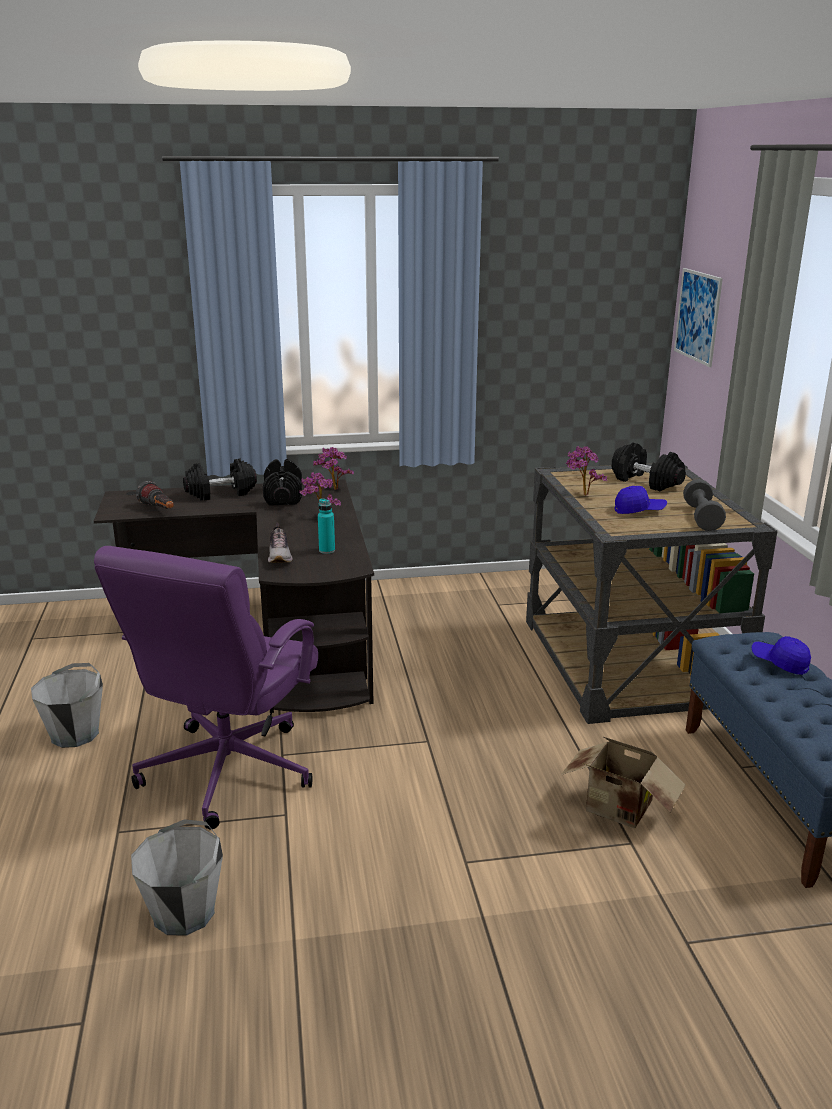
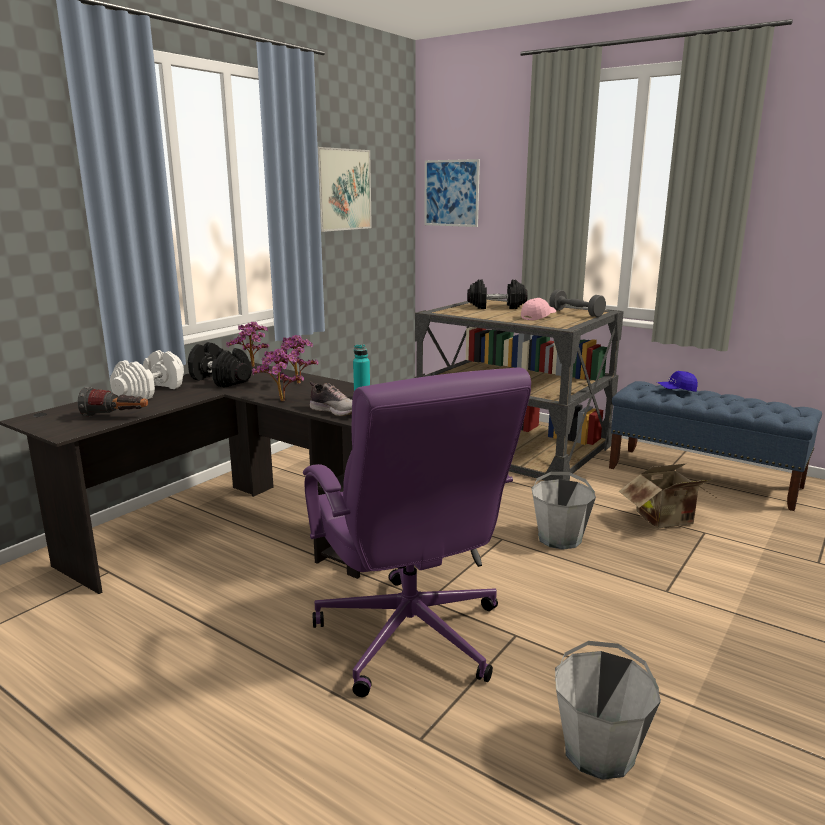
camera: 45 degrees left, 5 degrees down
grey bucket [31,663,103,748] -> grey bucket moved to [531,472,596,550]
black dumbbell [183,458,257,500] -> white dumbbell [110,350,184,399]
potted plant [565,446,607,495] -> potted plant moved to [252,349,304,401]
blue cap [615,486,667,514] -> pink cap [521,298,556,321]
none -> picture [318,147,372,232]

